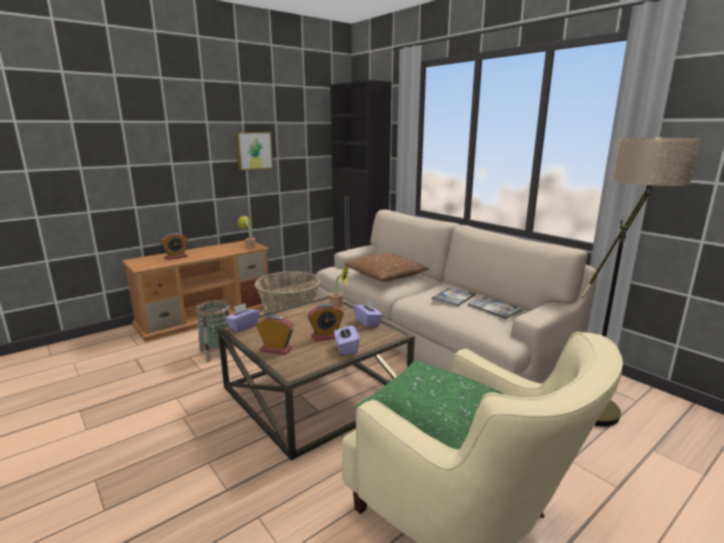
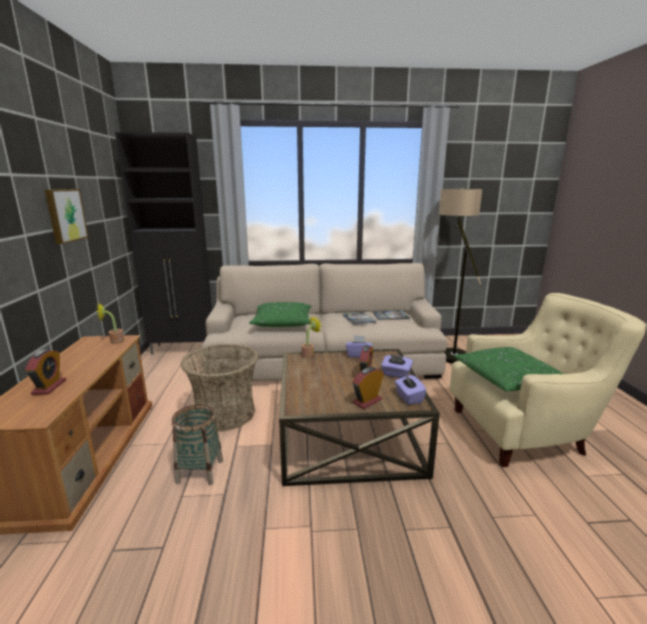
camera: 55 degrees left, 0 degrees up
purple tissue box [225,303,259,332] -> purple tissue box moved to [395,374,426,405]
brown pillow [344,253,429,282] -> green pillow [249,302,311,327]

